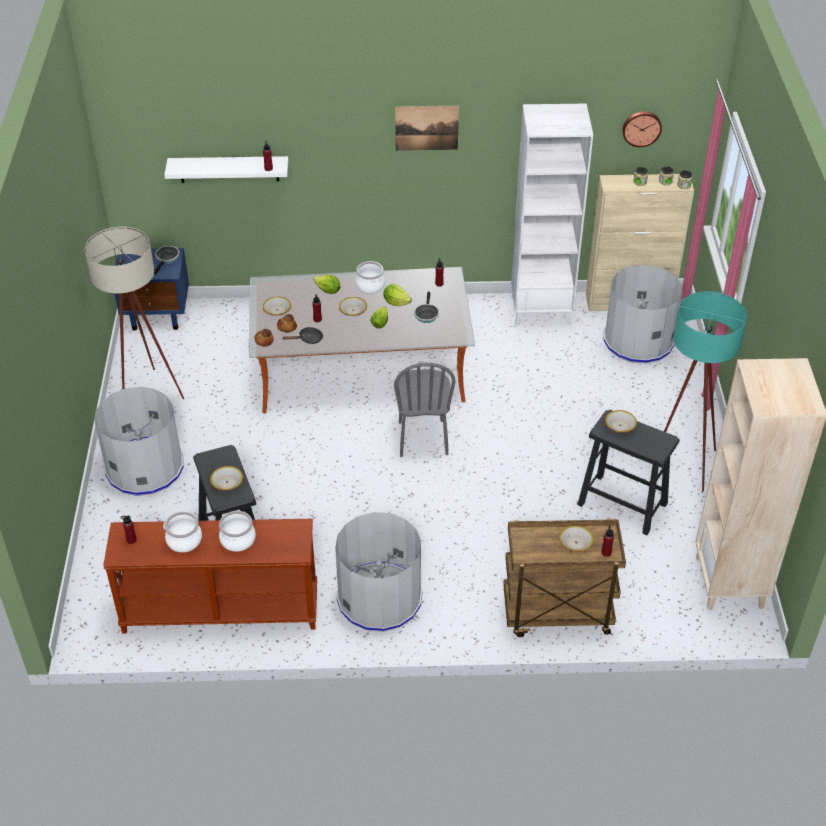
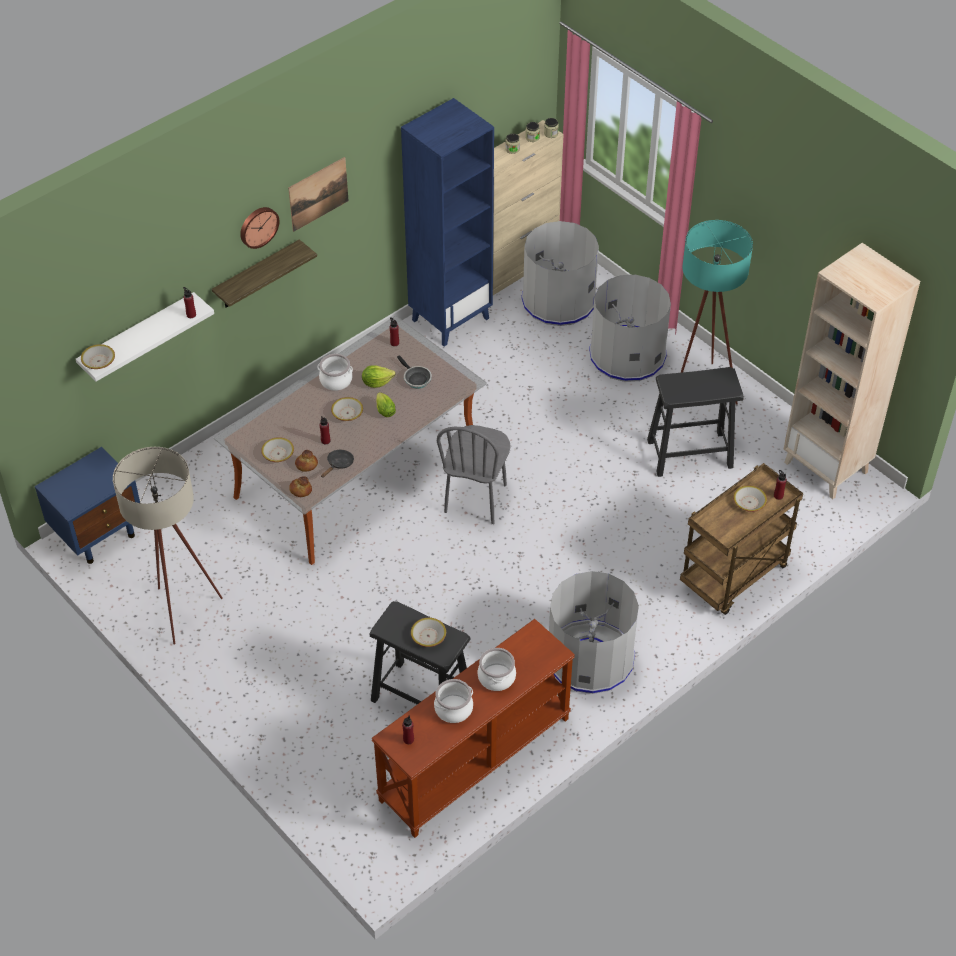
camera: 40 degrees left, 5 degrees up
grey trash can [95,387,184,496] -> grey trash can moved to [589,275,671,382]
frying pan [154,246,179,274] -> none
lettuce [313,275,340,294] -> none
grey chair [394,363,455,457] -> grey chair turned 60 degrees clockwise [437,425,511,524]
white bookcase [511,104,593,326] -> blue bookcase [401,98,494,346]
bowl [605,410,637,433] -> bowl moved to [81,344,115,369]
wall clock [622,112,662,147] -> wall clock moved to [240,207,279,249]
none -> shelf [212,239,317,308]

